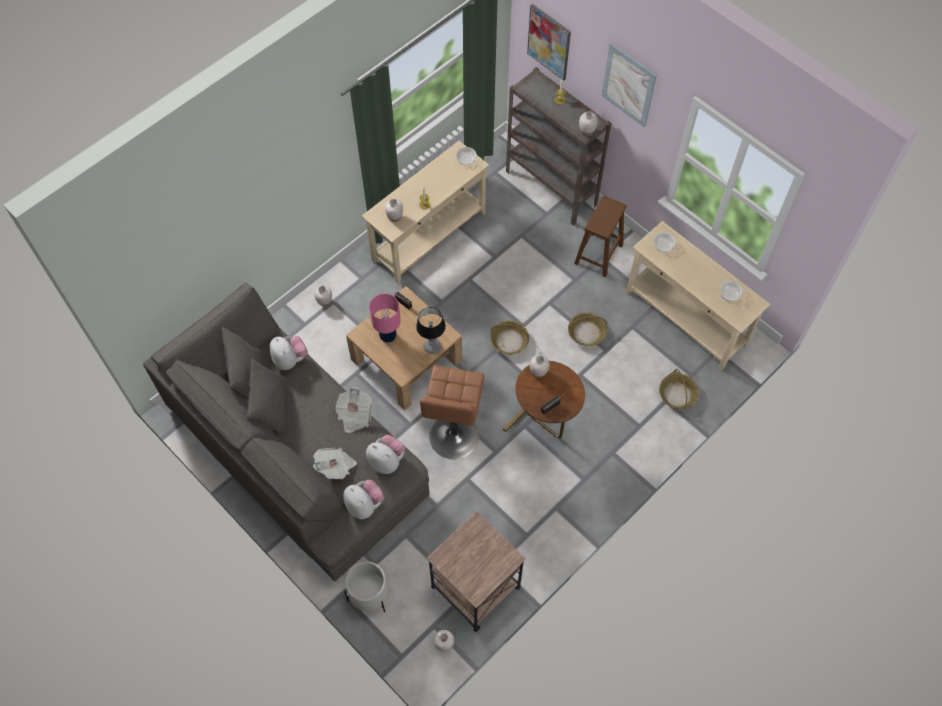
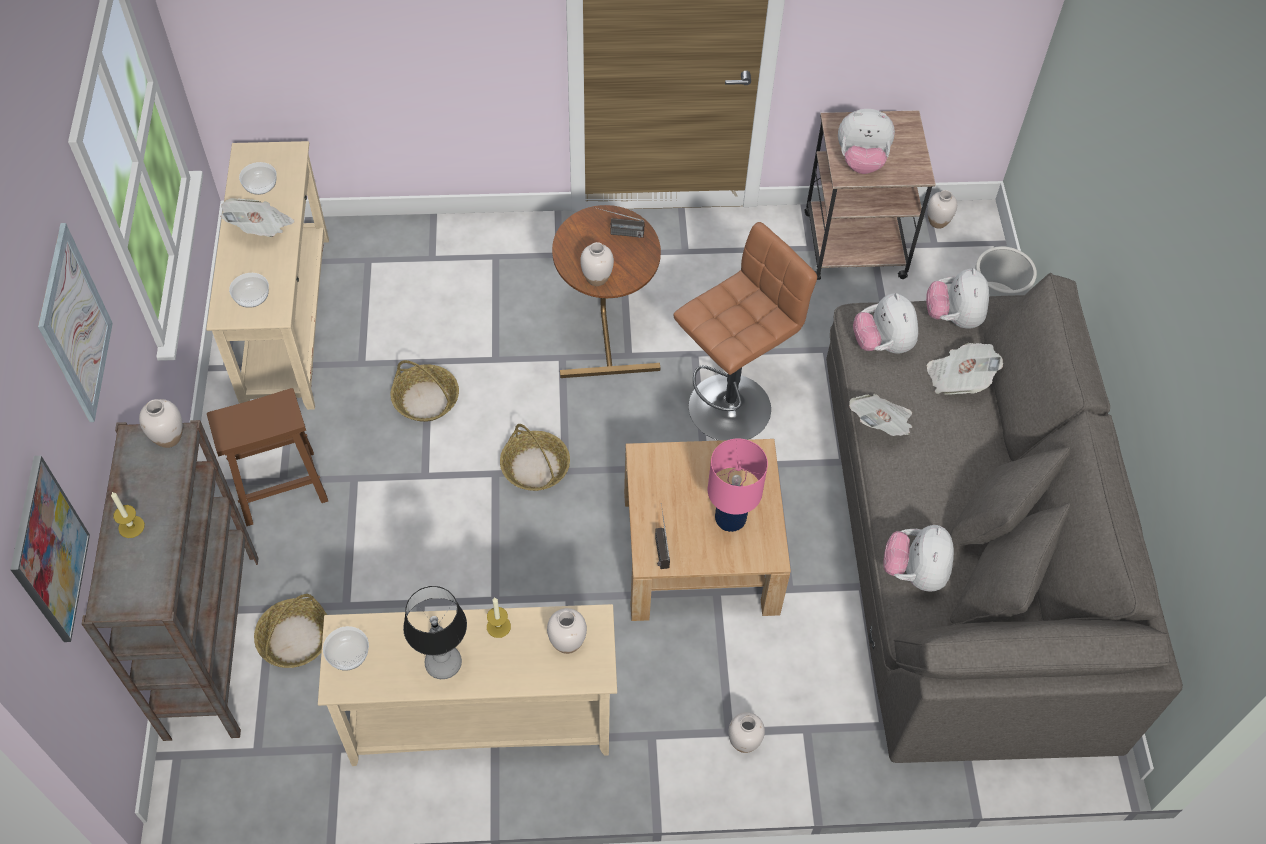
camera: 140 degrees left, 5 degrees down
table lamp [416,307,446,354] -> table lamp moved to [403,586,467,679]
basket [659,369,699,409] -> basket moved to [254,594,327,668]
none -> newspaper [220,198,295,237]
none -> plush toy [838,109,895,174]

